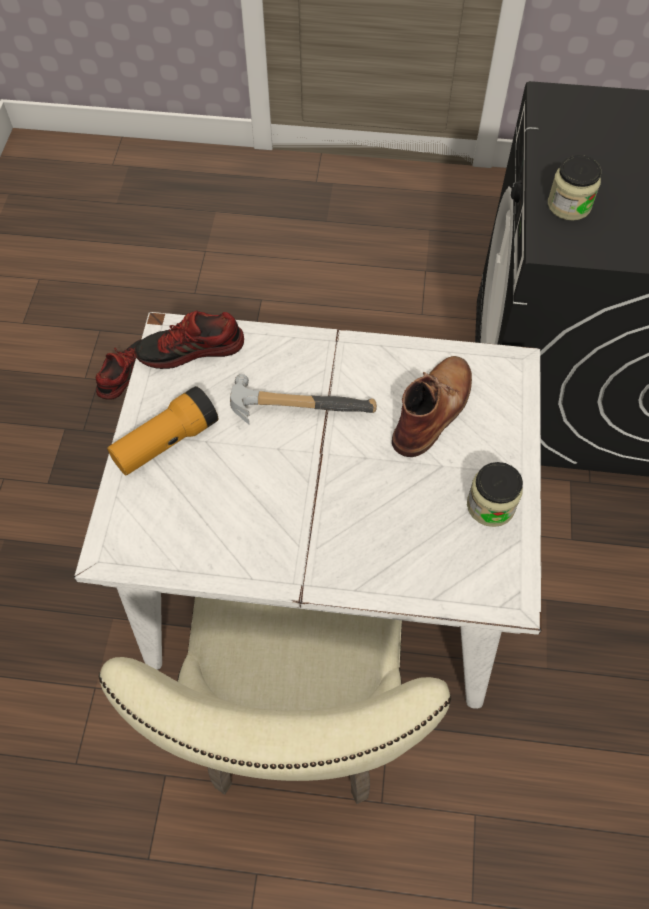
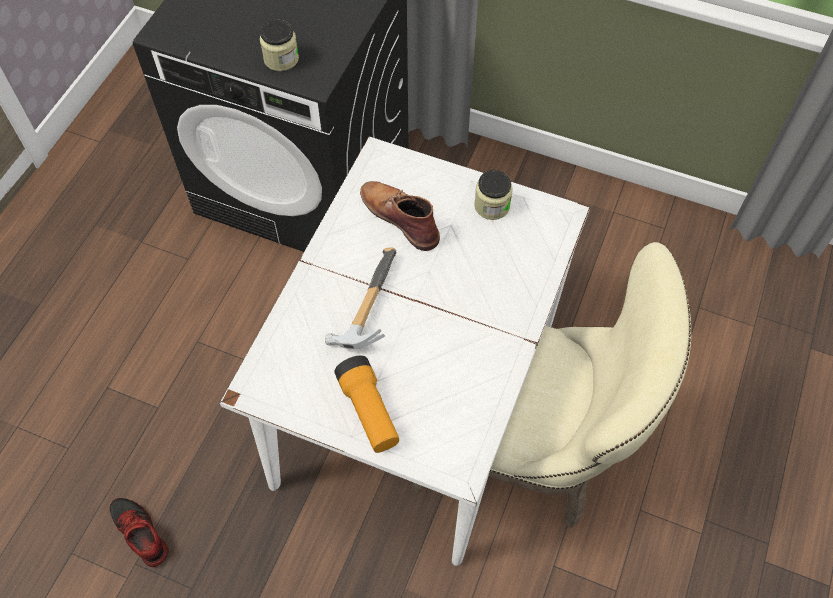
camera: 75 degrees left, 0 degrees up
shoe [134,311,244,369] -> none

